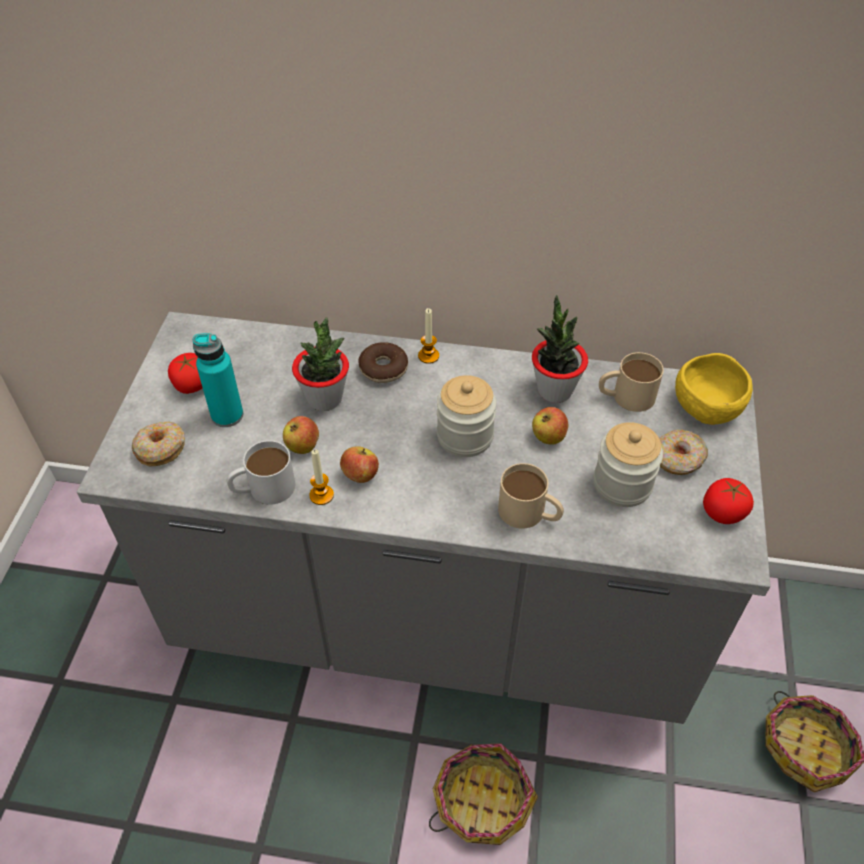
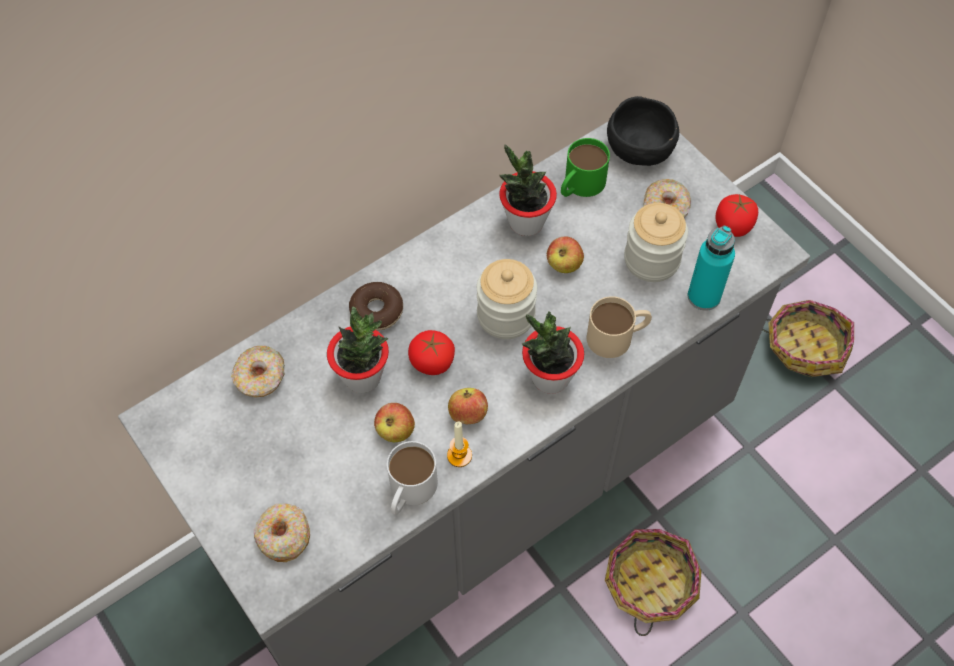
camera: 45 degrees left, 10 degrees up
tomato [168,353,203,394] -> tomato moved to [408,330,455,375]
turquoise bottle [193,333,243,427] -> turquoise bottle moved to [688,226,735,311]
candle [418,308,439,364] -> none
beige mug [599,352,664,412] -> green mug [561,138,610,197]
yellow bowl [675,353,753,425] -> black bowl [607,96,679,166]
none -> donut [231,346,285,398]
none -> potted plant [522,312,584,394]

